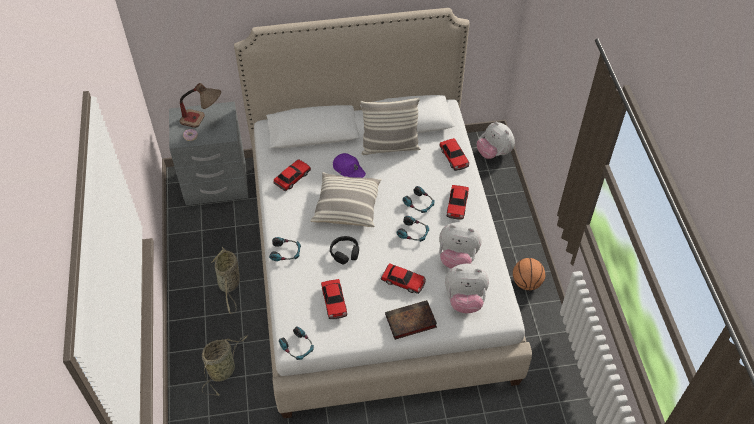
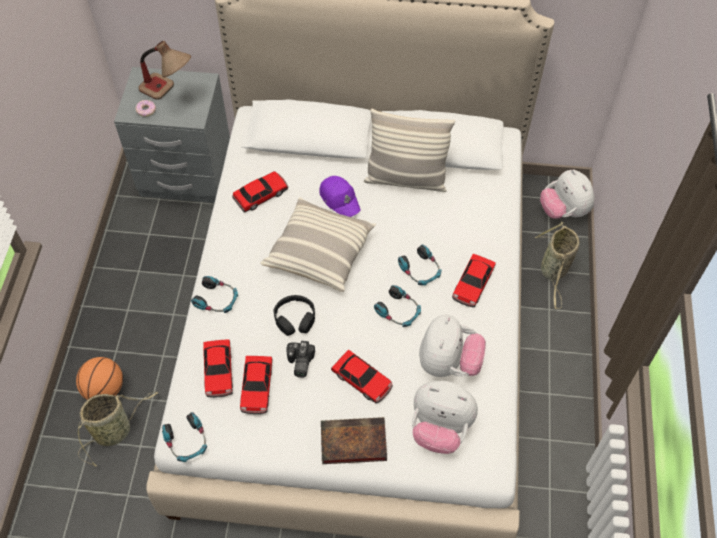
camera: 15 degrees right, 5 degrees up
basket [212,247,240,314] -> basket moved to [535,222,580,309]
plush toy [439,222,481,269] -> plush toy turned 105 degrees counterclockwise [419,314,486,377]
toy car [440,138,469,171] -> toy car moved to [203,339,233,398]
basketball [513,258,545,290] -> basketball moved to [76,357,123,400]
none -> camera [286,341,315,378]

